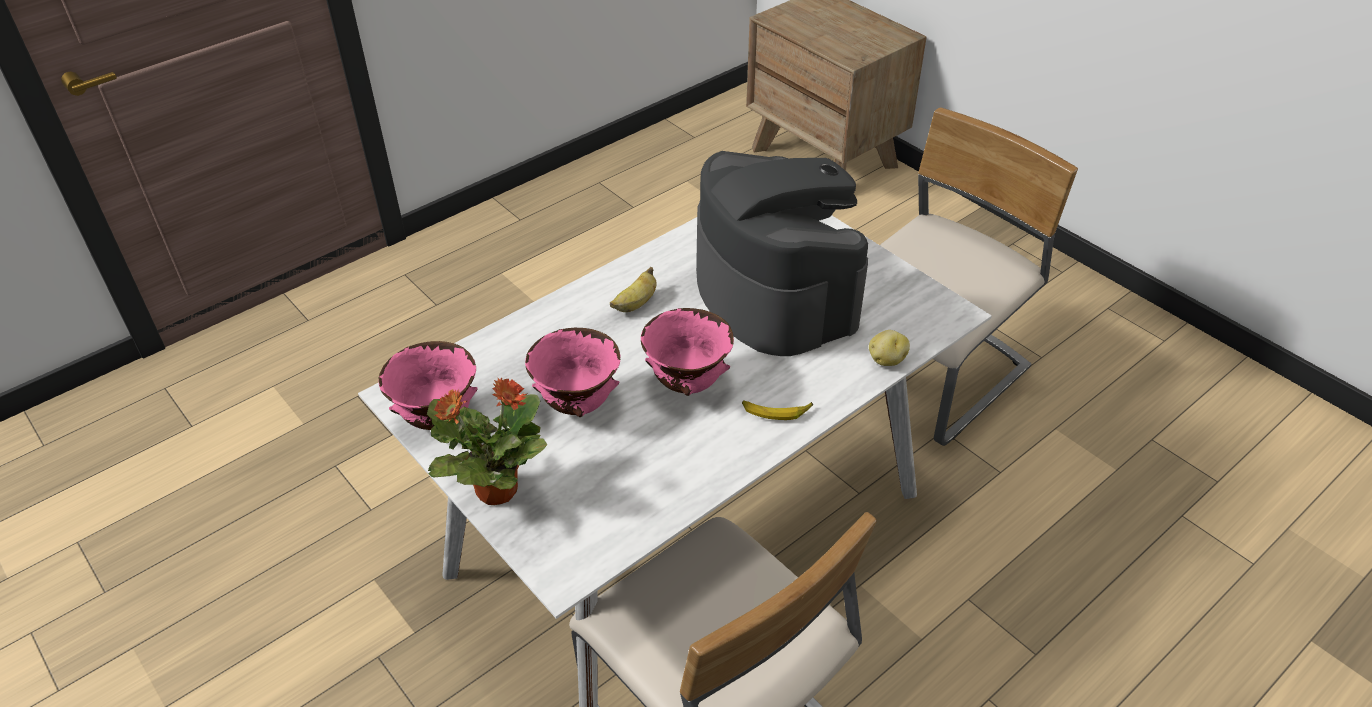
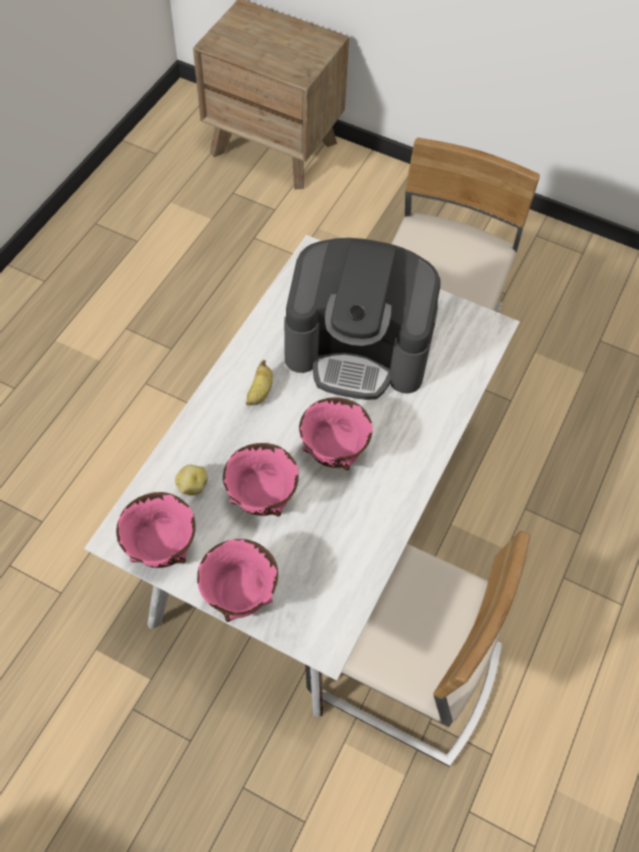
camera: 25 degrees left, 15 degrees up
potted plant [427,377,547,505] -> pink bowl [197,539,278,622]
coffee machine [696,151,868,356] -> coffee machine turned 150 degrees clockwise [284,238,441,400]
banana [742,400,813,420] -> none
potato [869,330,910,366] -> potato moved to [175,465,208,496]

